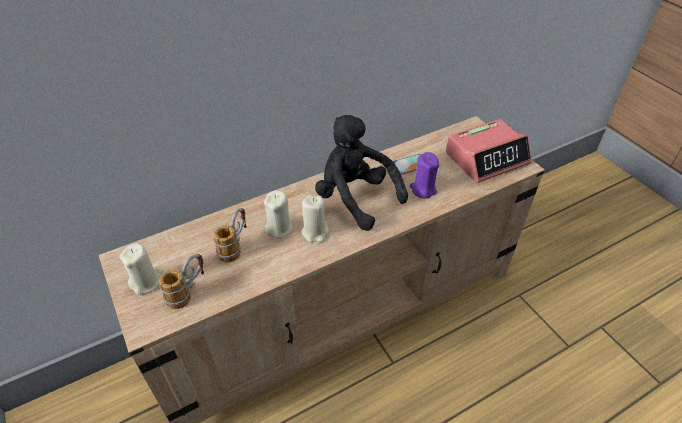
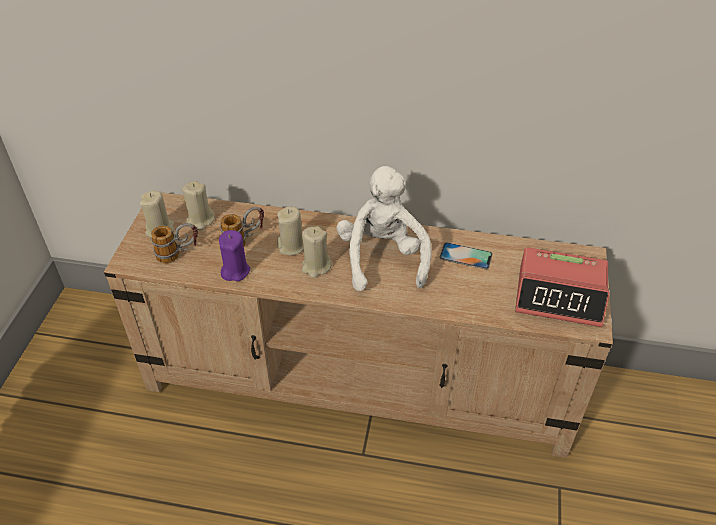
camera: 40 degrees right, 0 degrees up
black plush toy [315,115,408,231] -> white plush toy [336,166,432,291]
purple candle [410,152,439,198] -> purple candle moved to [219,230,250,281]
none -> beige candle [182,181,215,230]

